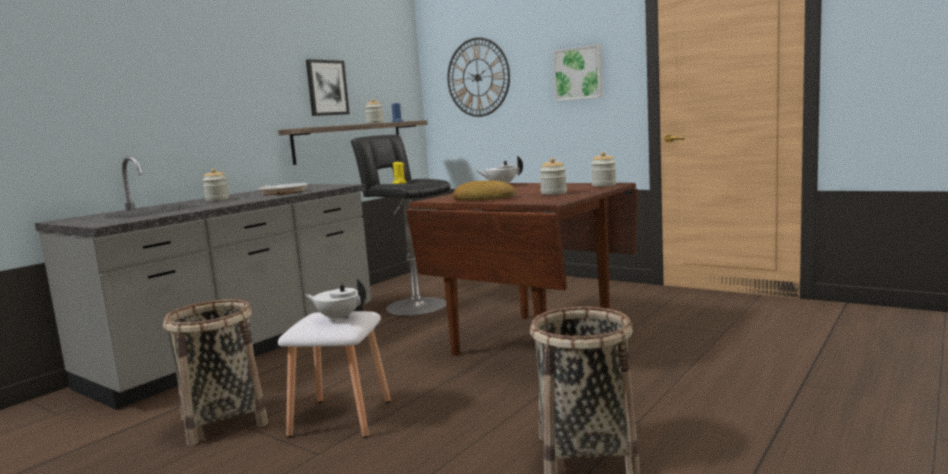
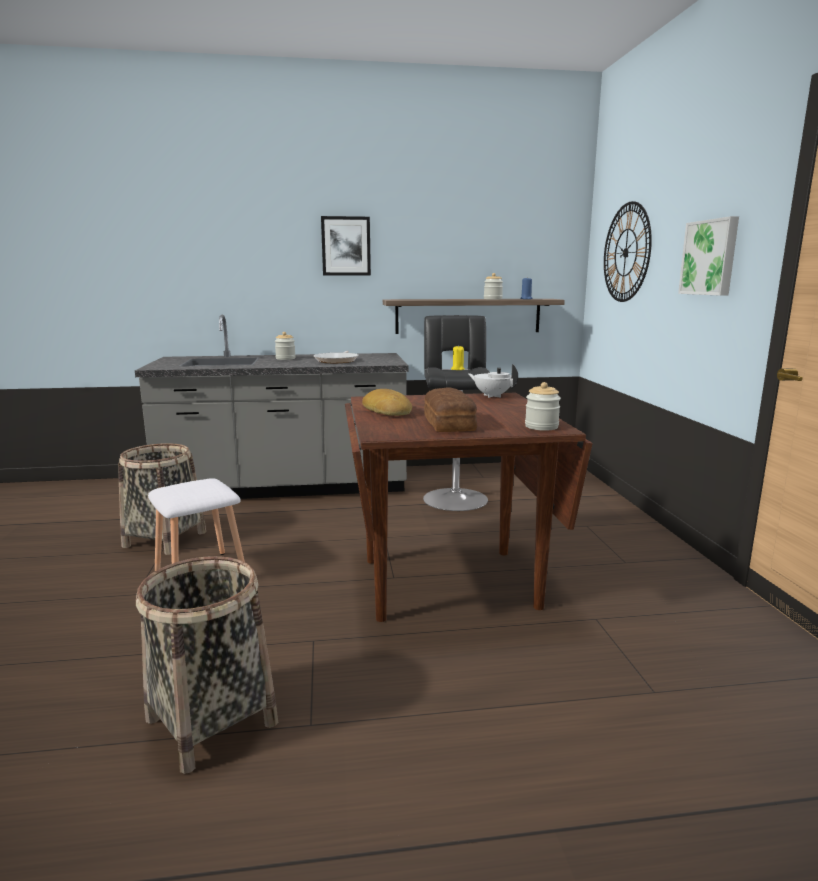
camera: 45 degrees right, 5 degrees up
white teapot [305,279,366,322] -> none
picture [306,59,350,116] -> picture moved to [321,216,371,275]
jar [540,158,567,195] -> bread [424,388,477,432]

